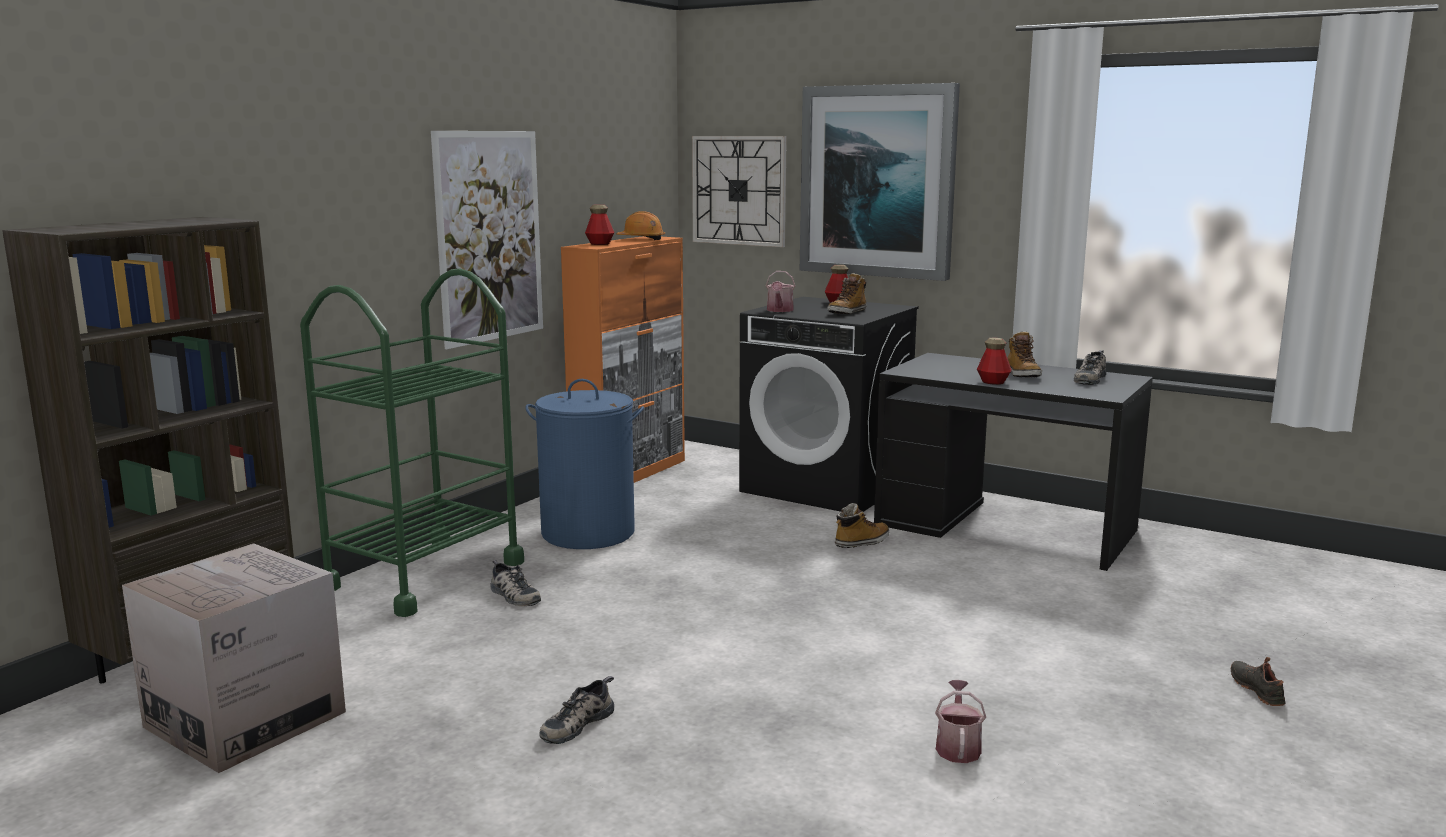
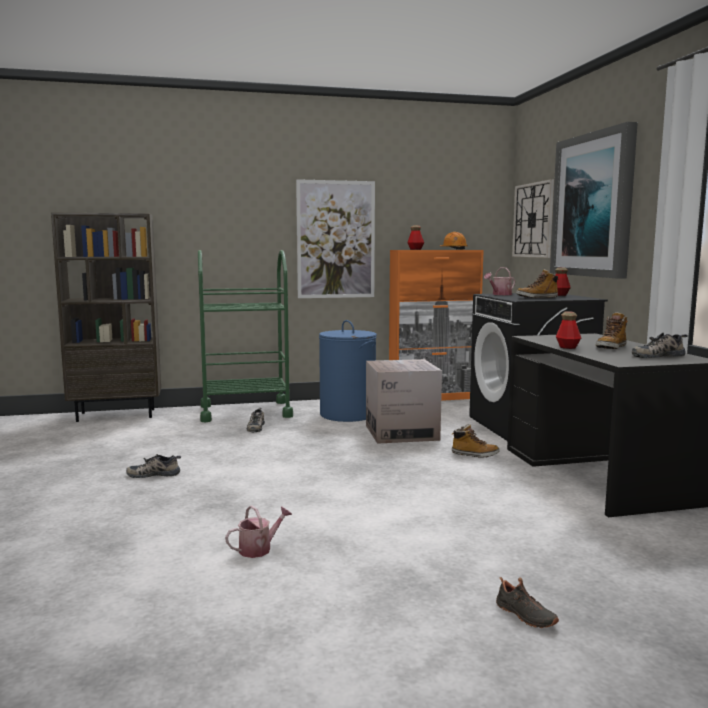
camera: 45 degrees right, 5 degrees down
cardboard box [122,543,346,773] -> cardboard box moved to [366,359,442,444]
black shoe [1231,657,1286,706] -> black shoe turned 105 degrees clockwise [496,577,559,628]

